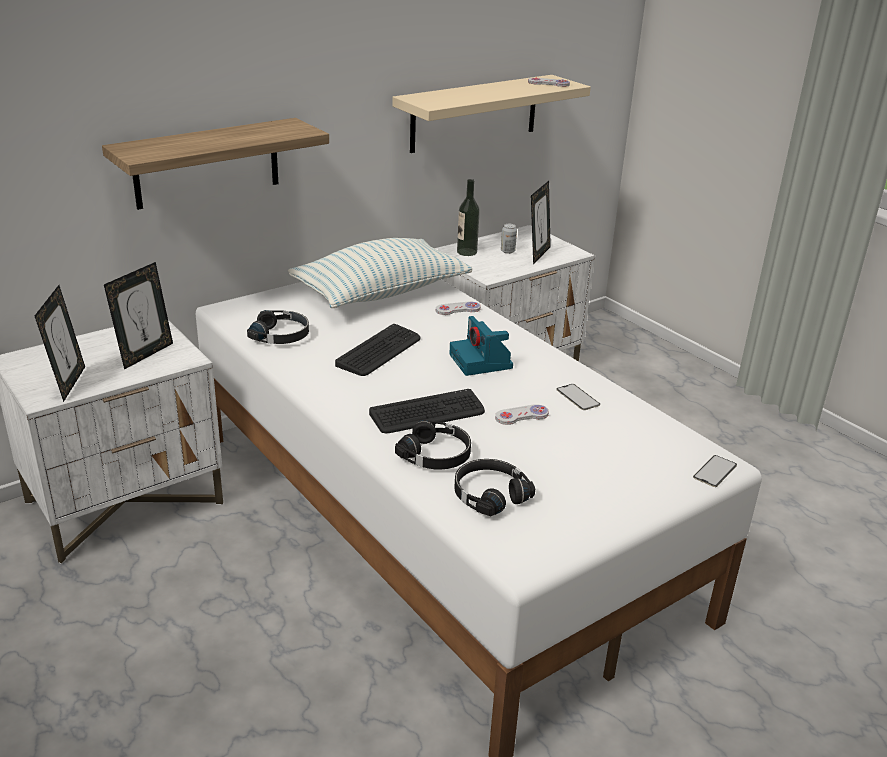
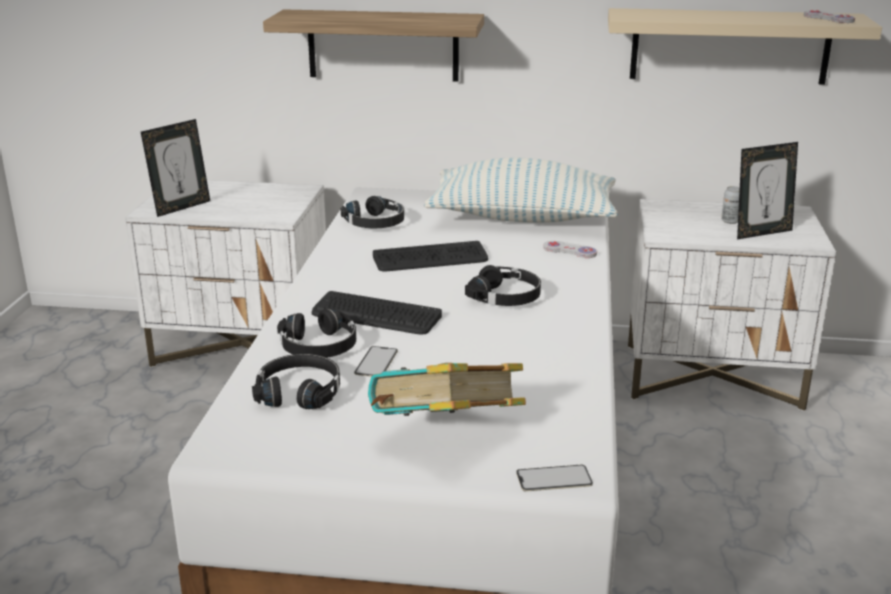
camera: 45 degrees right, 5 degrees down
picture frame [104,262,173,369] -> none
camera [450,316,513,376] -> black headphones [465,265,541,306]
bottle [457,179,480,256] -> none
white game controller [495,404,549,425] -> none
phone [556,384,600,410] -> phone moved to [354,346,398,377]
none -> book [368,363,526,416]

